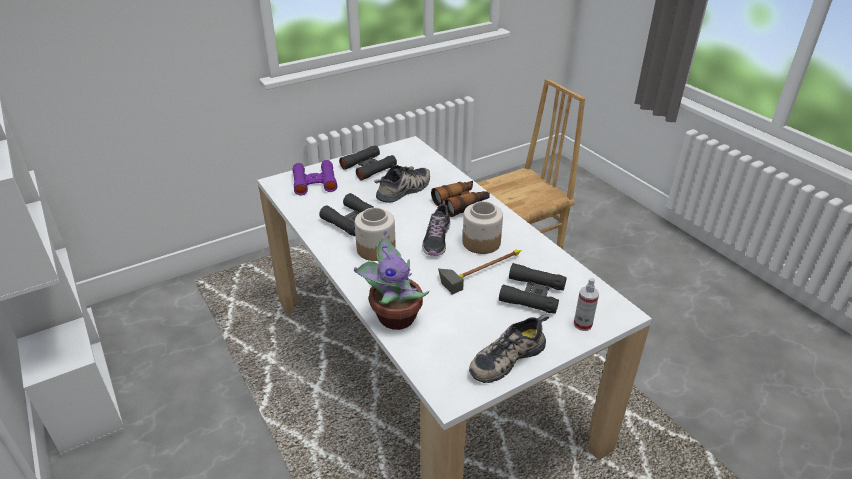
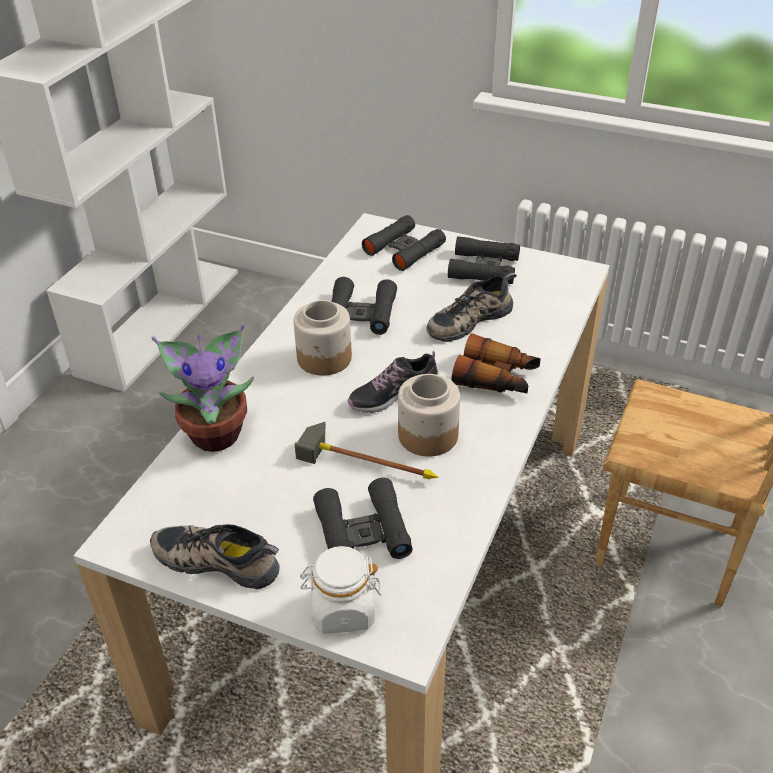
camera: 55 degrees right, 5 degrees up
purple binoculars [293,160,337,196] -> black binoculars [362,215,446,271]
shoe [374,165,430,203] -> shoe turned 135 degrees clockwise [426,272,517,342]
spray bottle [574,278,599,331] -> white jar [300,546,382,633]

